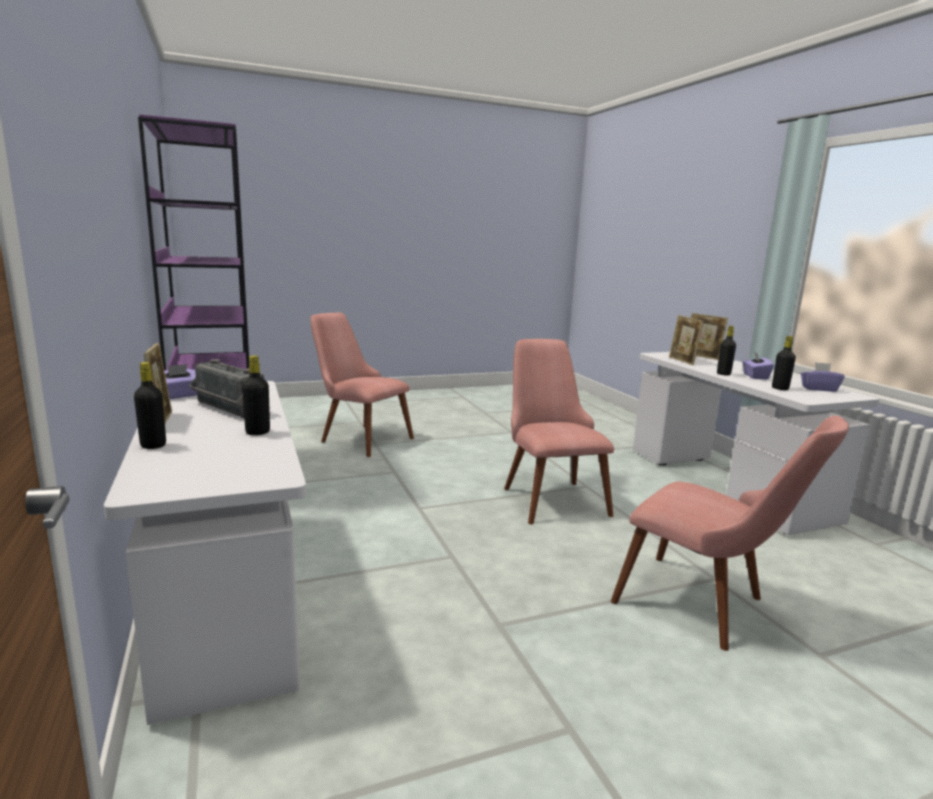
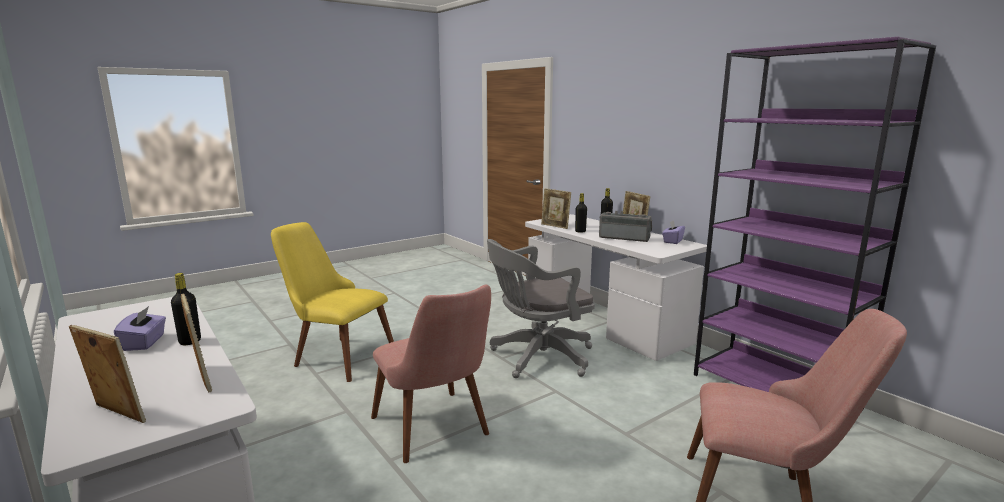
camera: 165 degrees right, 0 degrees up
pink chair [611,416,849,651] -> yellow chair [271,222,394,382]
black bottle [772,336,796,390] -> none
purple tissue box [801,362,845,392] -> none
none -> grey office chair [487,239,595,378]
none -> picture frame [541,188,571,229]

